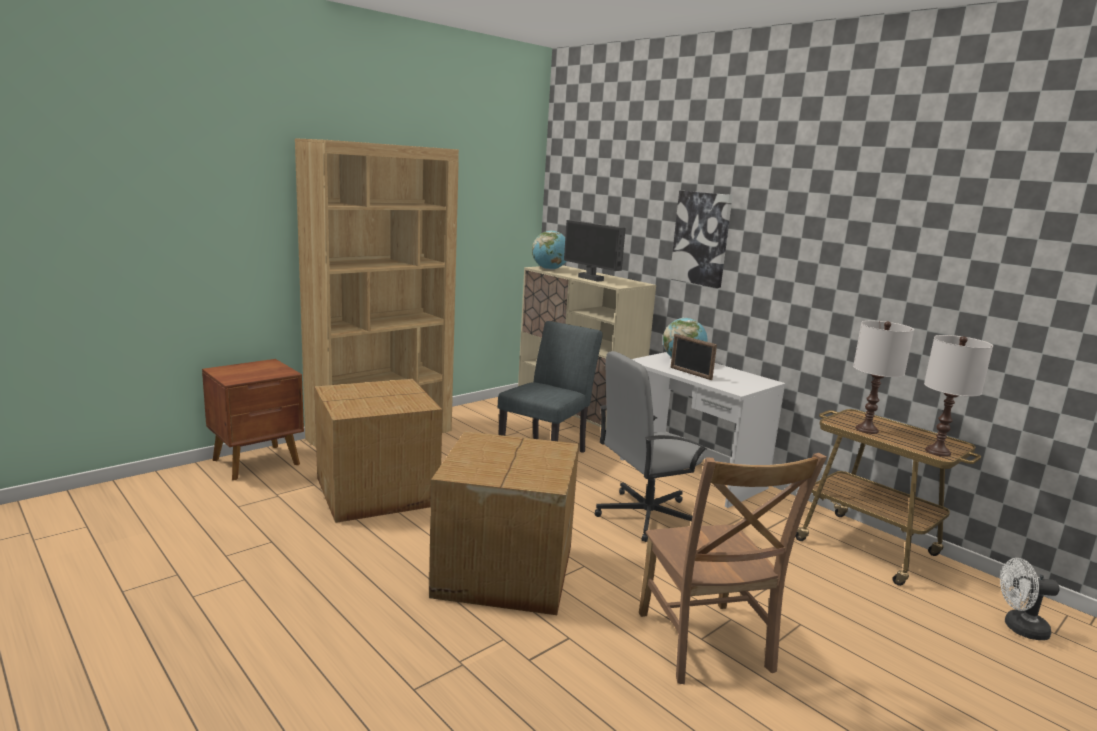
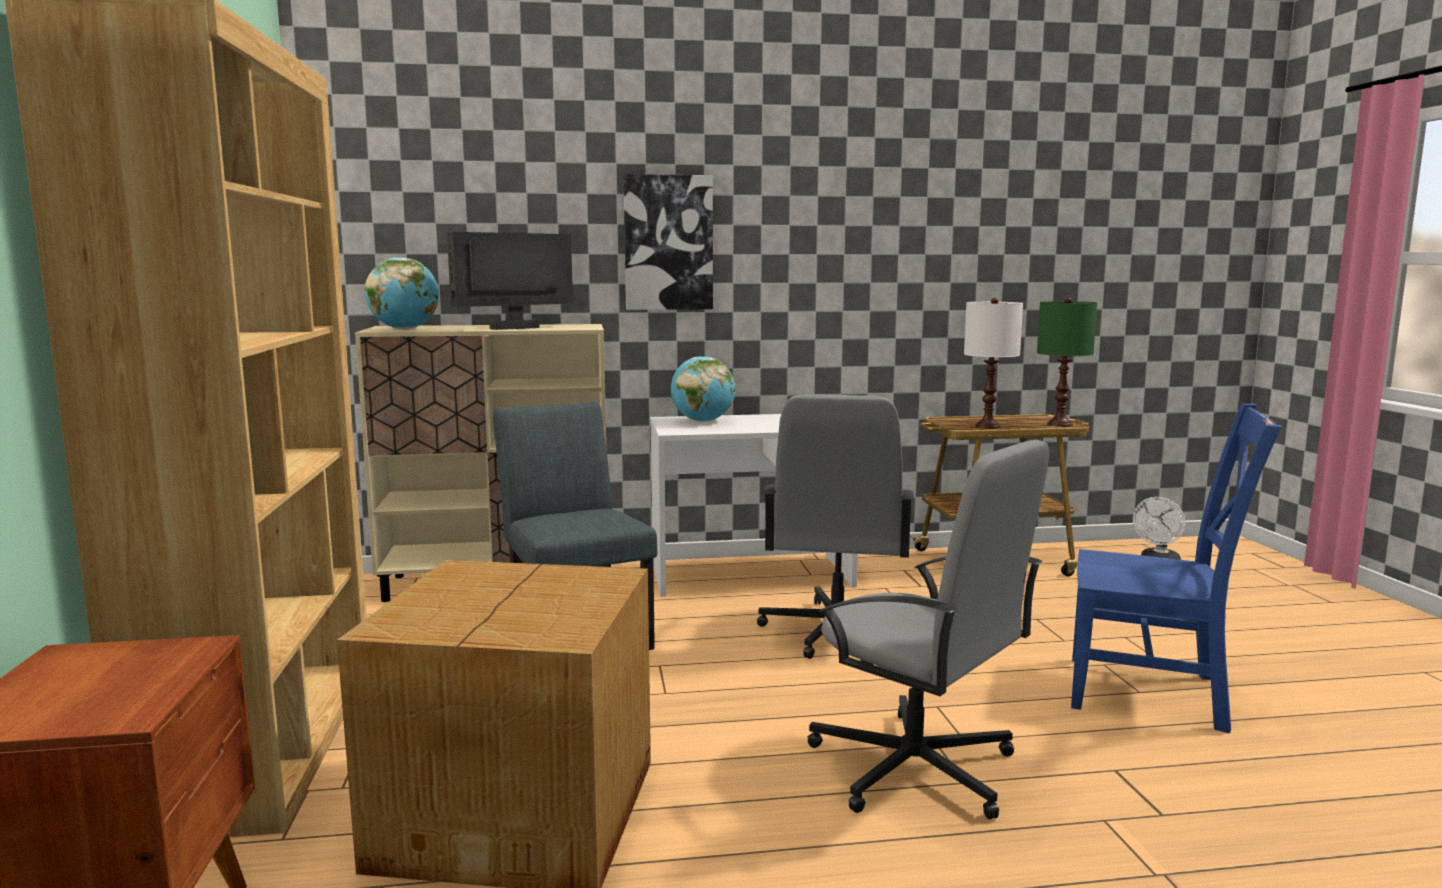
camera: 55 degrees left, 5 degrees down
cardboard box [429,431,579,615] -> grey office chair [807,440,1049,819]
monitor [564,220,626,282] -> monitor turned 150 degrees clockwise [447,232,573,330]
brown chair [639,453,827,684] -> blue chair [1071,404,1282,733]
picture frame [670,334,717,380] -> none
white table lamp [924,335,993,457] -> green table lamp [1037,297,1097,427]

